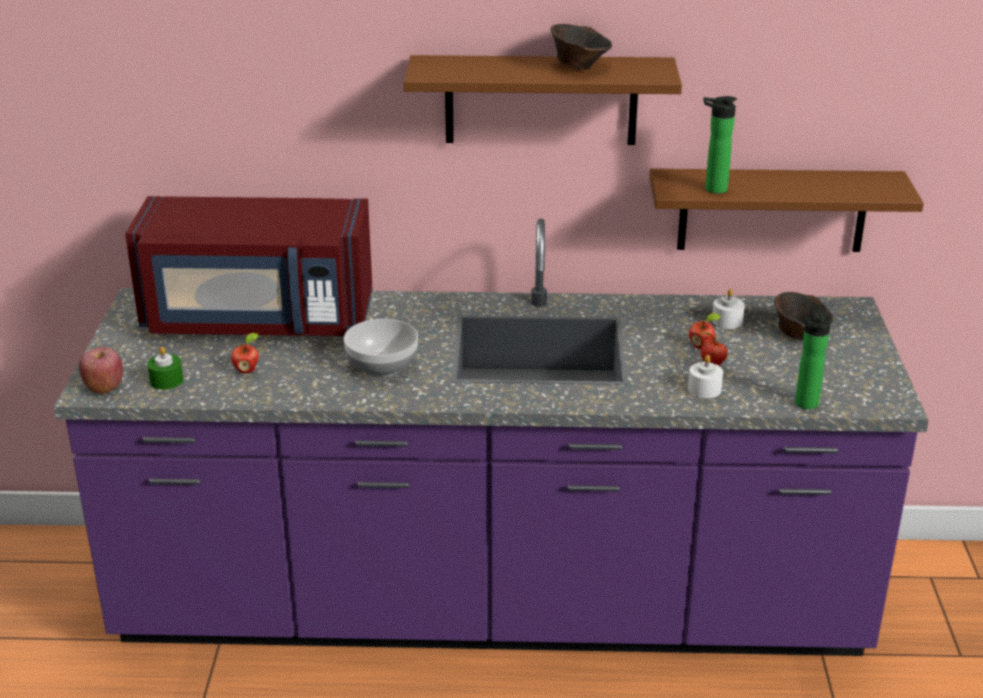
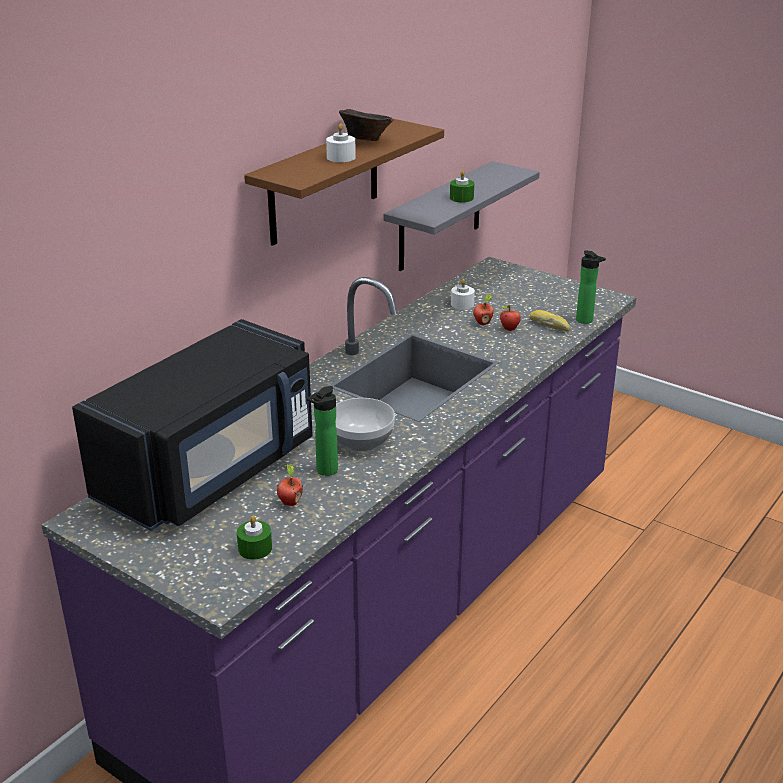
camera: 55 degrees left, 0 degrees up
apple [79,347,123,394] -> none
red microwave [125,196,373,336] -> black microwave [72,319,313,531]
brown shelf [649,169,924,252] -> grey shelf [384,161,540,271]
white candle [688,355,723,398] -> white candle moved to [326,123,356,162]
bottle [703,96,737,194] -> bottle moved to [307,386,338,476]
brown bowl [774,292,833,340] -> none
none -> green candle [450,170,474,203]
none -> bread [530,310,571,332]

